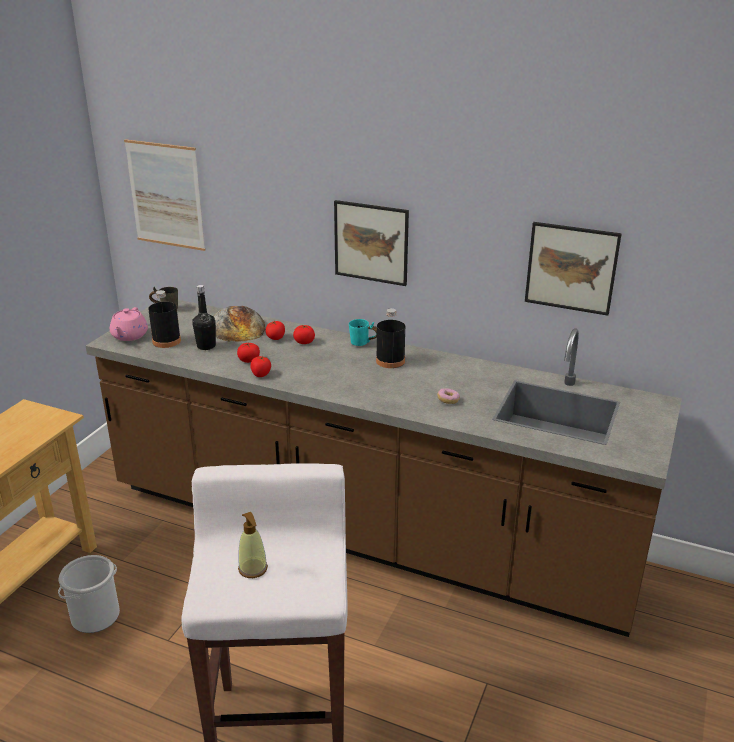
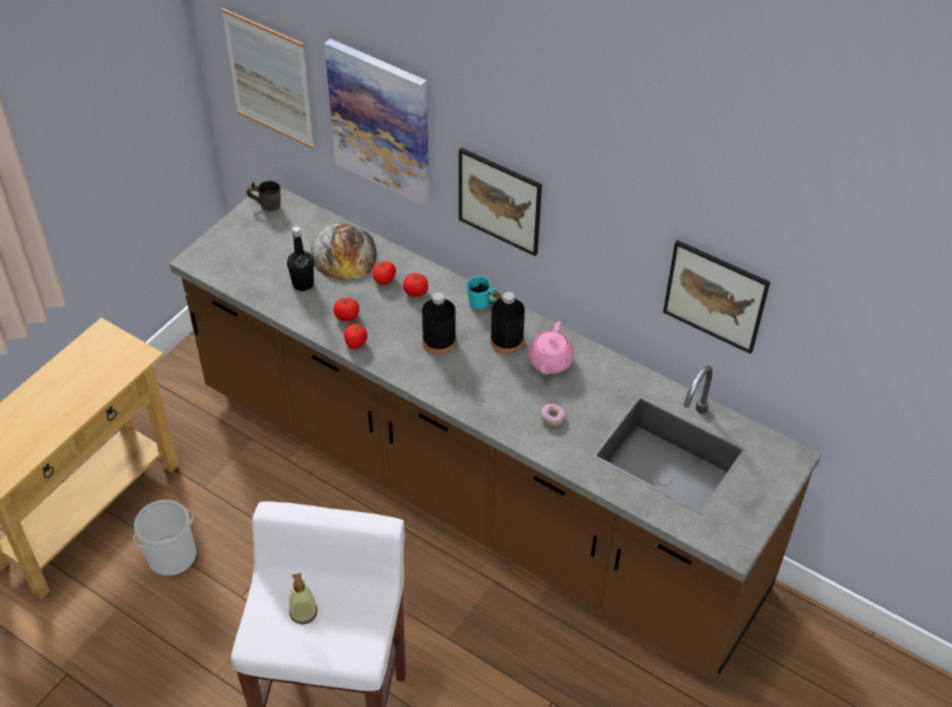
camera: 10 degrees right, 20 degrees up
pink teapot [110,307,148,341] -> pink teapot moved to [528,321,574,375]
black bottle [148,290,181,348] -> black bottle moved to [422,292,456,354]
none -> picture [324,39,429,206]

